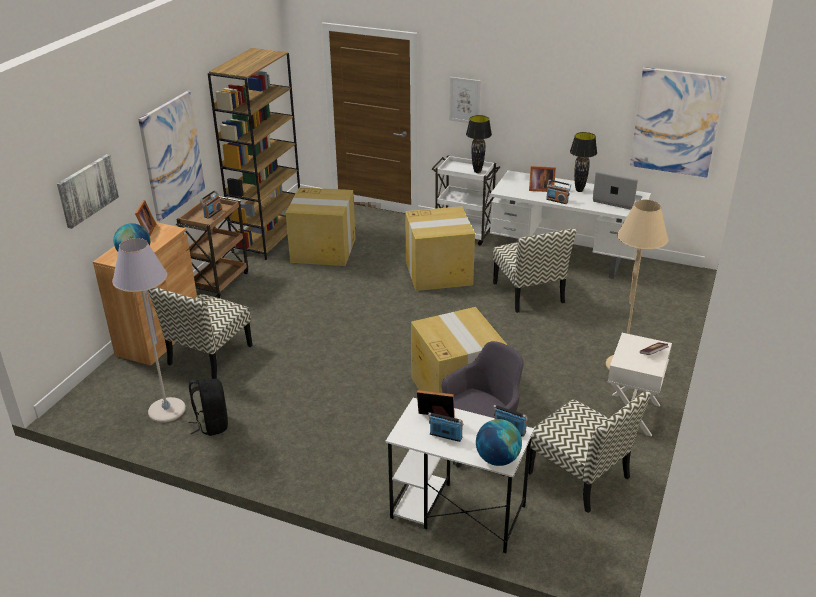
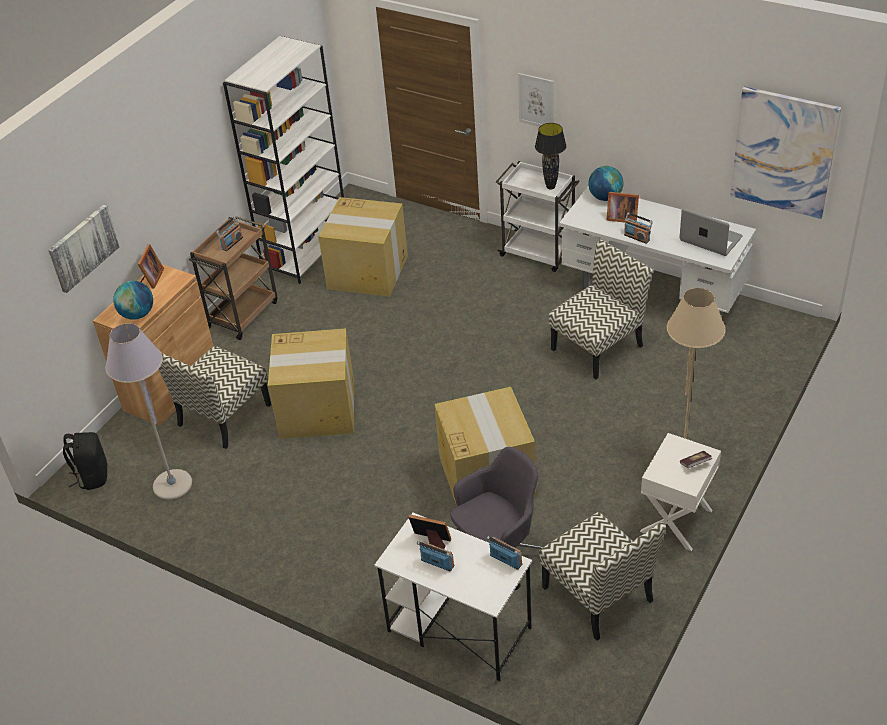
camera: 10 degrees right, 10 degrees up
picture [138,91,205,221] -> none
black backpack [188,379,228,436] -> black backpack moved to [63,432,108,490]
brown bookcase [208,48,300,260] -> white bookcase [223,36,344,284]
cardboard box [405,206,475,291] -> cardboard box moved to [268,328,354,439]
globe [476,419,522,466] -> globe moved to [588,166,624,201]
chair [493,228,577,313] -> chair turned 120 degrees counterclockwise [549,239,653,379]
black table lamp [570,132,597,192] -> none

